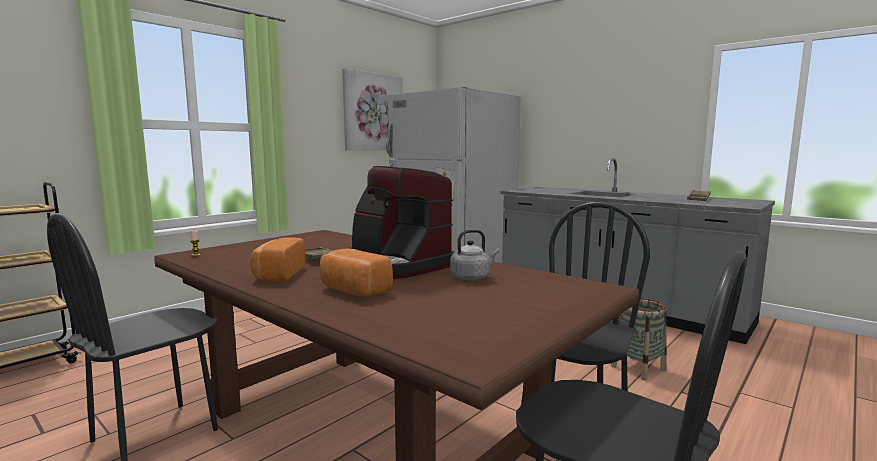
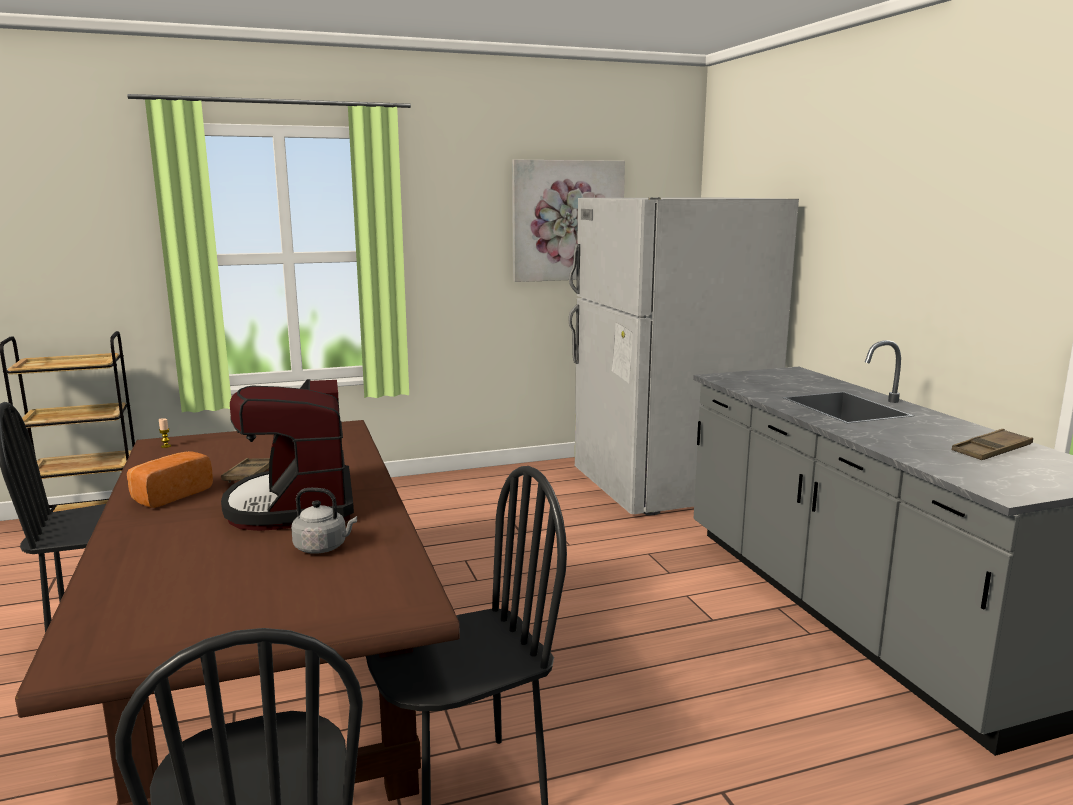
camera: 30 degrees right, 5 degrees up
bread [319,248,393,296] -> none
basket [611,298,667,381] -> none

